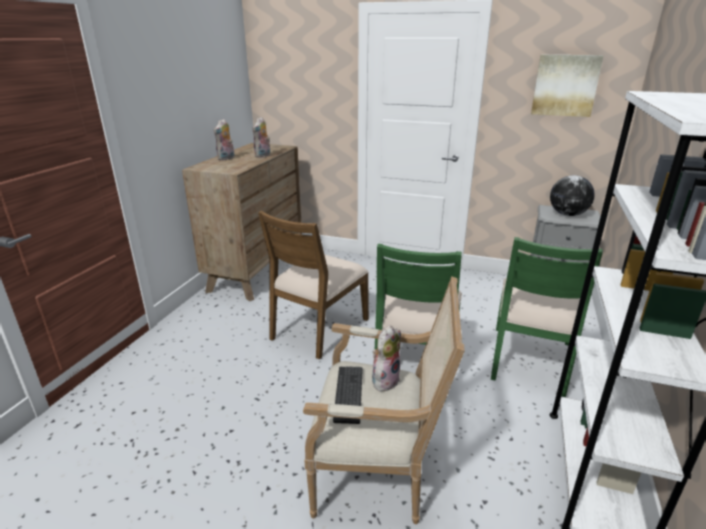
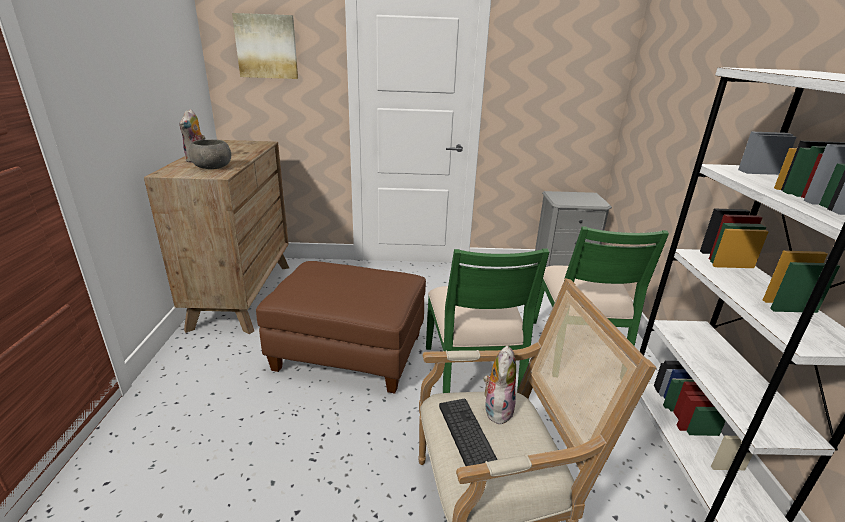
camera: 20 degrees left, 0 degrees up
plush toy [252,117,270,158] -> none
brown chair [258,211,369,360] -> brown ottoman [256,261,426,393]
picture [531,55,604,117] -> picture moved to [232,13,298,79]
globe [550,175,595,216] -> none
none -> grey bowl [189,139,231,169]

